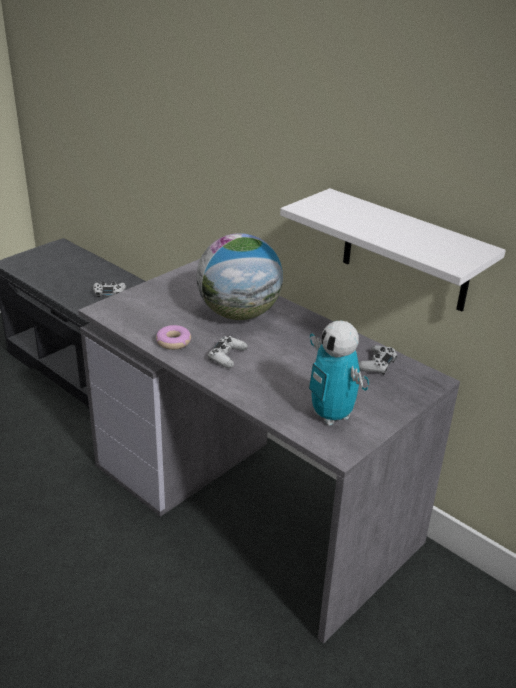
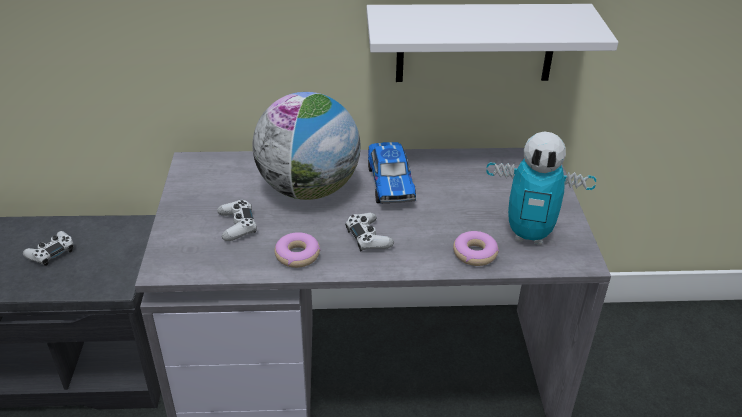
camera: 45 degrees left, 5 degrees up
white game controller [359,345,397,375] -> white game controller moved to [217,200,257,241]
none -> toy car [368,142,416,203]
none -> donut [453,231,499,266]

